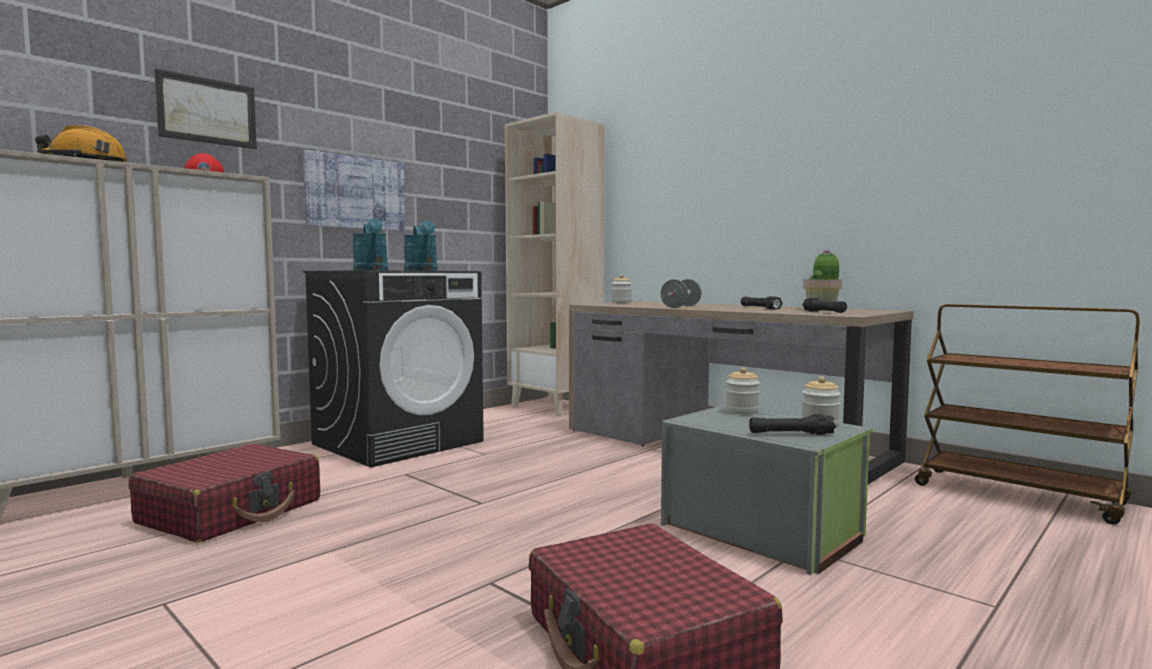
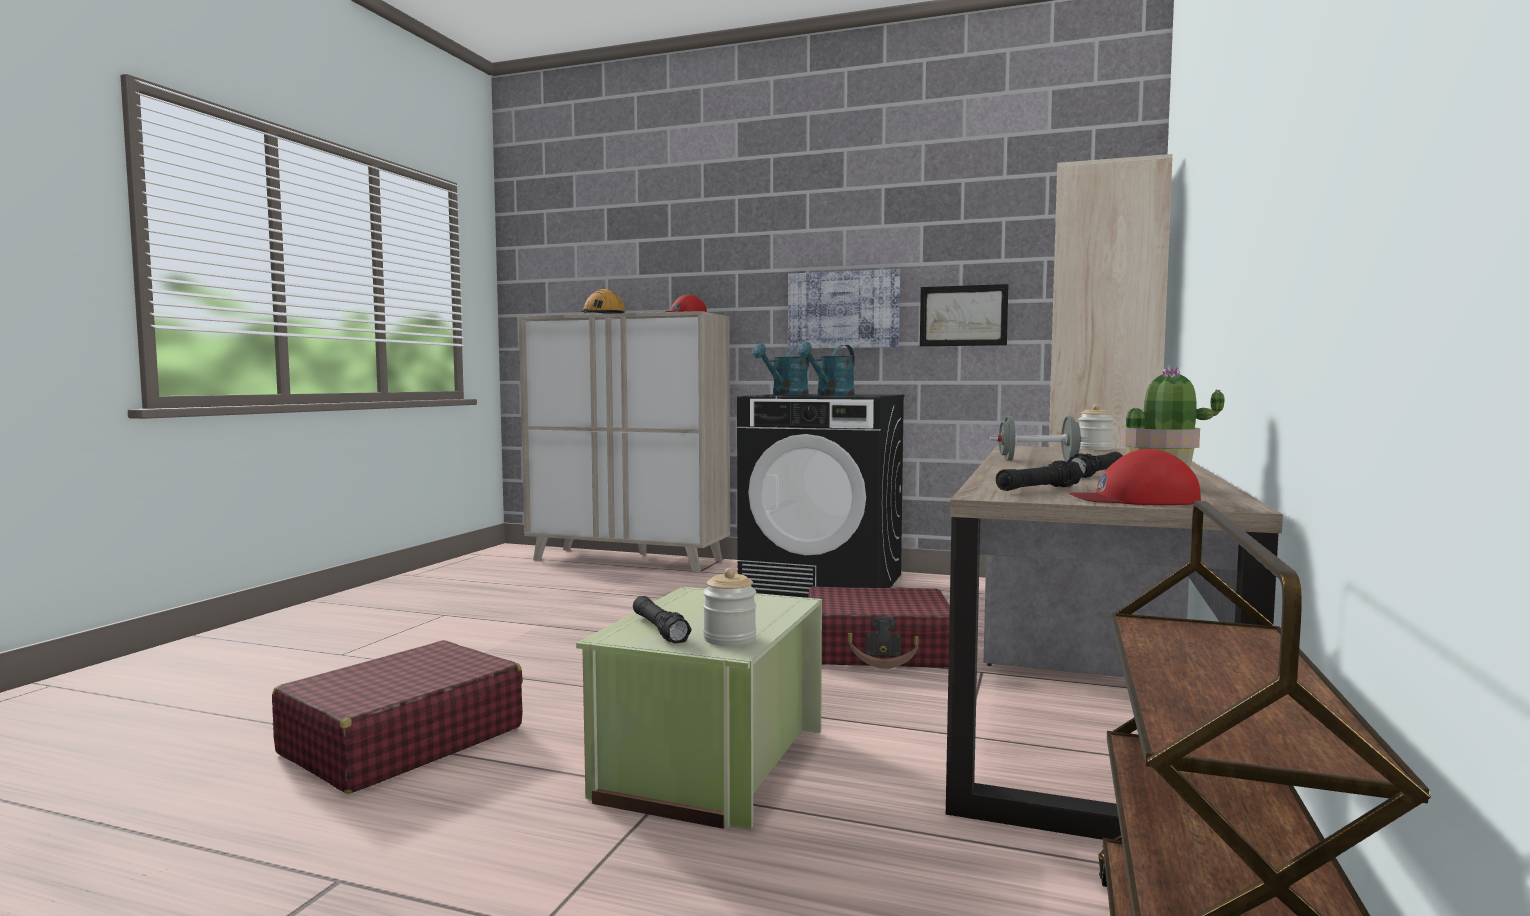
camera: 65 degrees right, 0 degrees up
red suitcase [129,444,320,543] -> red suitcase moved to [808,586,950,669]
picture [154,68,257,149] -> picture moved to [920,284,1009,346]
grey storage box [661,404,873,575] -> green storage box [576,587,822,830]
jar [725,367,760,415] -> none
none -> red cap [1069,449,1201,505]

